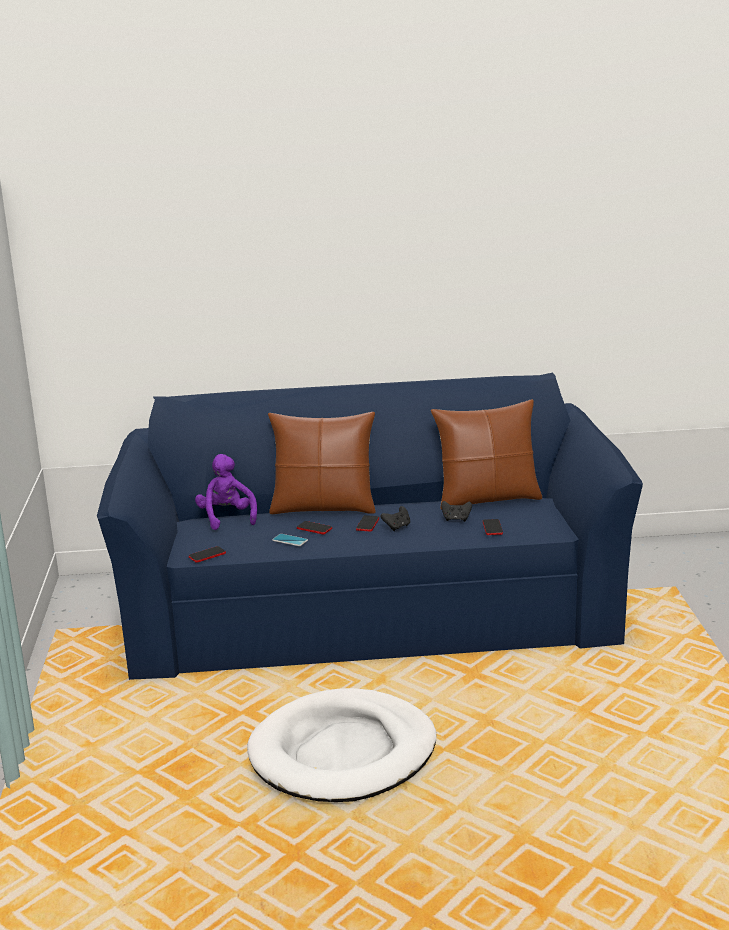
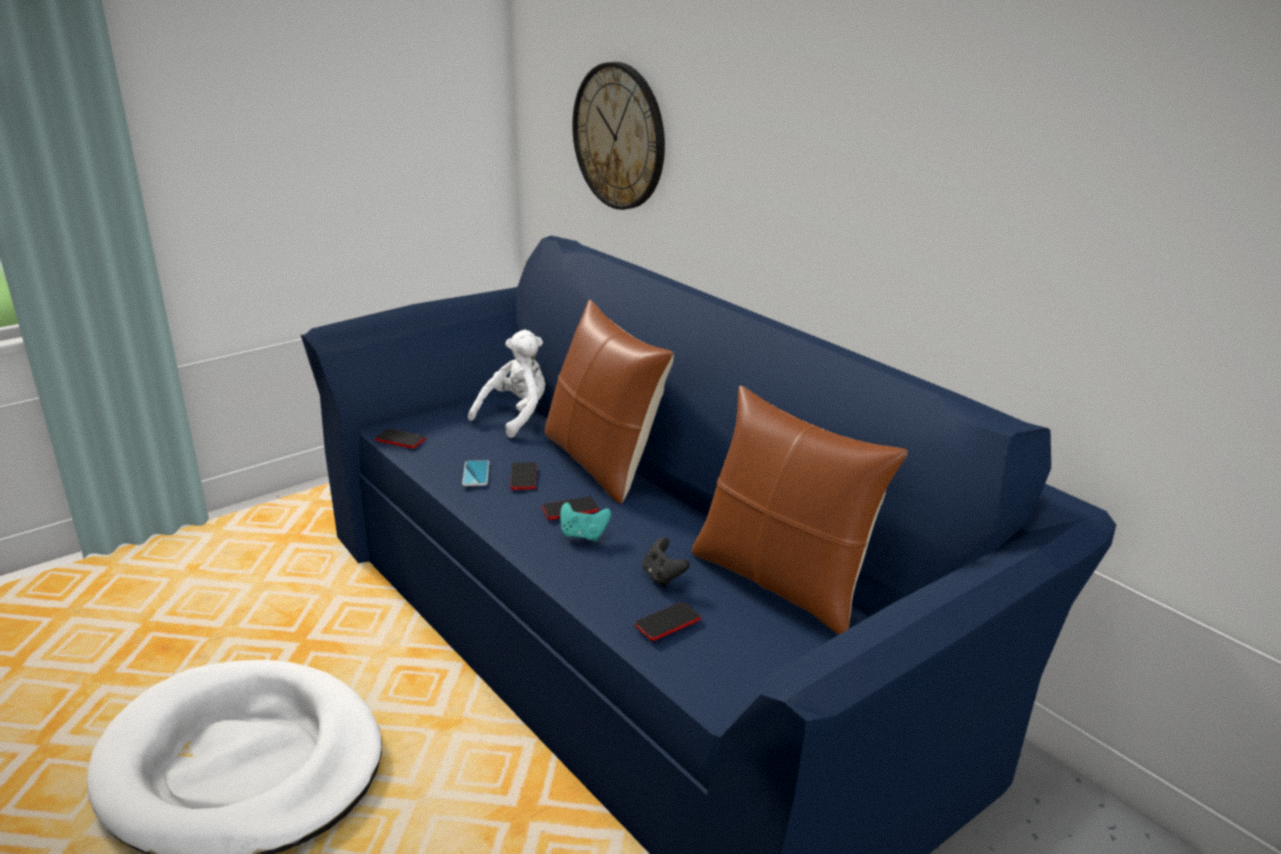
camera: 55 degrees right, 5 degrees up
purple plush toy [195,454,257,530] -> white plush toy [468,330,545,438]
black game controller [381,506,410,531] -> turquoise game controller [560,502,611,542]
none -> wall clock [572,62,665,210]

